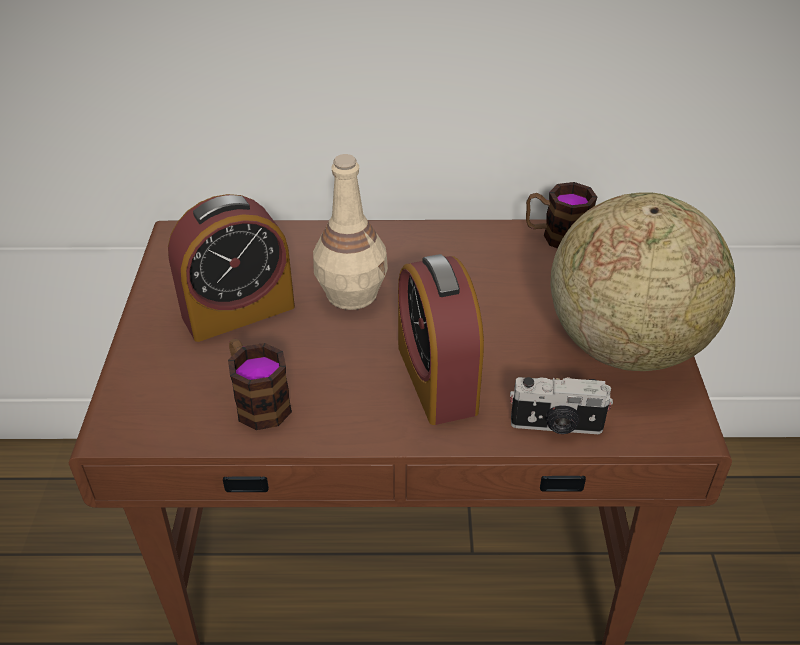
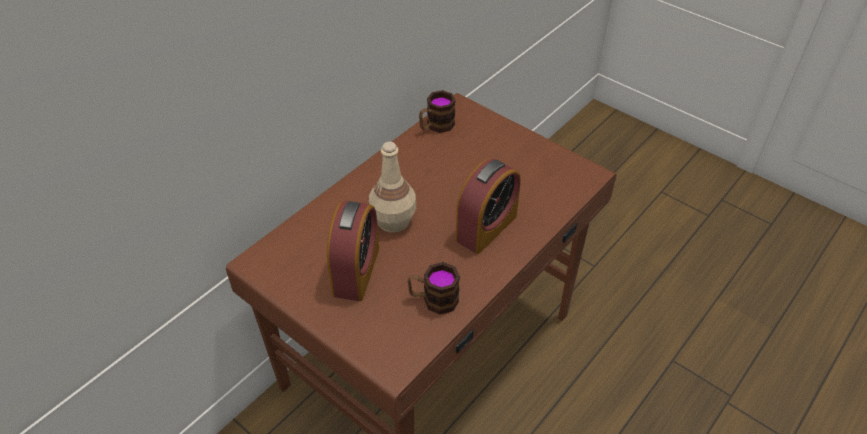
camera: 50 degrees left, 5 degrees up
alarm clock [398,254,484,425] -> alarm clock turned 75 degrees counterclockwise [456,158,521,254]
camera [510,377,613,434] -> none
globe [550,192,735,371] -> none

